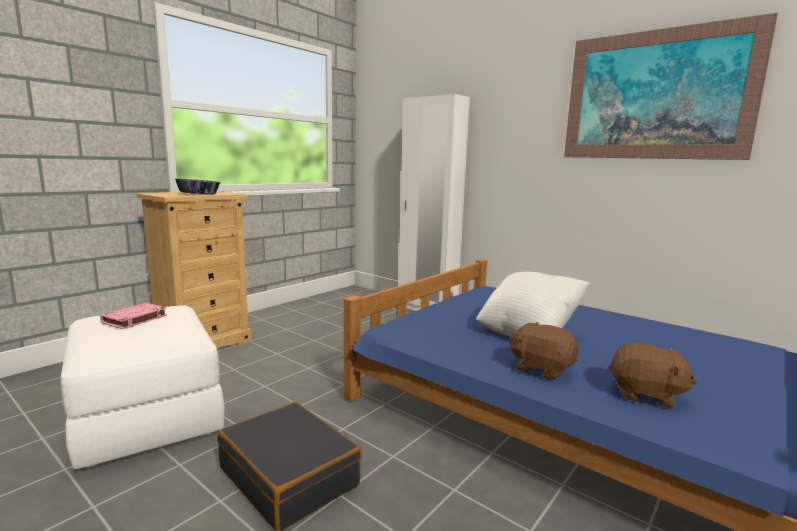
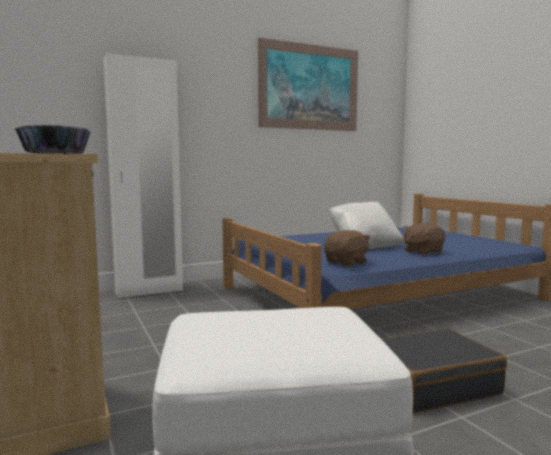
camera: 65 degrees left, 5 degrees down
pink book [100,303,167,329] -> none
brown plush toy [609,343,697,408] -> brown plush toy moved to [324,230,370,266]

